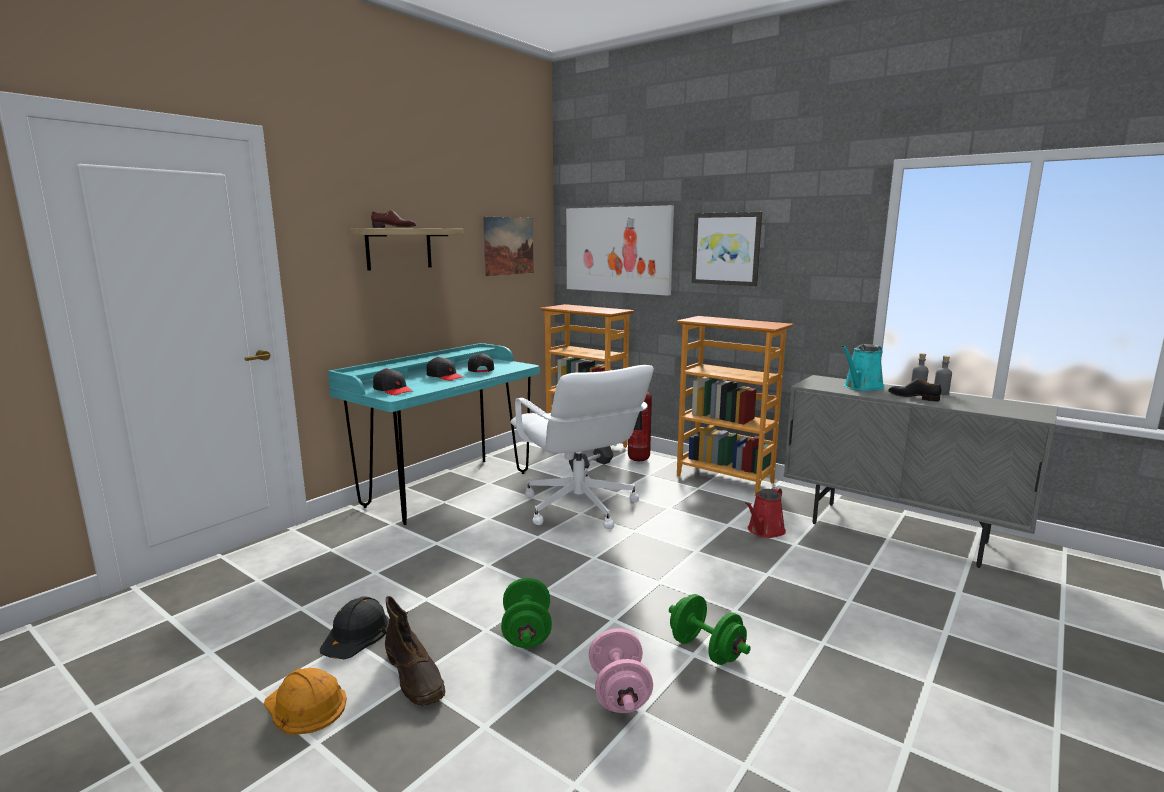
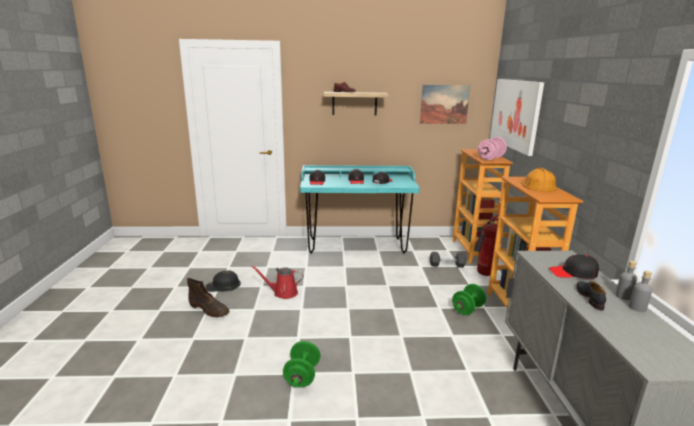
camera: 50 degrees right, 5 degrees up
orange hard hat [264,668,347,735] -> orange hard hat moved to [519,168,558,192]
brown boot [385,596,445,706] -> brown boot turned 75 degrees counterclockwise [187,278,230,317]
green dumbbell [501,578,552,648] -> green dumbbell moved to [452,284,486,315]
white office chair [511,365,654,529] -> none
pink dumbbell [589,629,653,713] -> pink dumbbell moved to [478,137,507,160]
picture [692,212,762,286] -> none
red watering can [745,487,786,538] -> red watering can moved to [251,265,304,299]
turquoise watering can [841,344,885,391] -> black cap [549,255,599,279]

